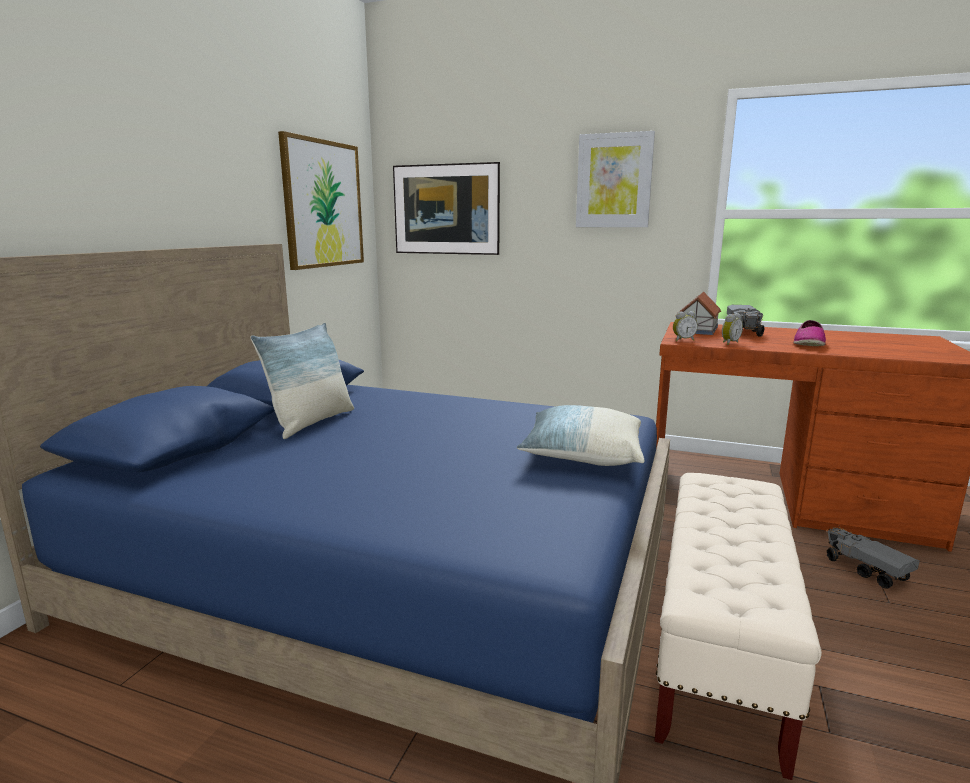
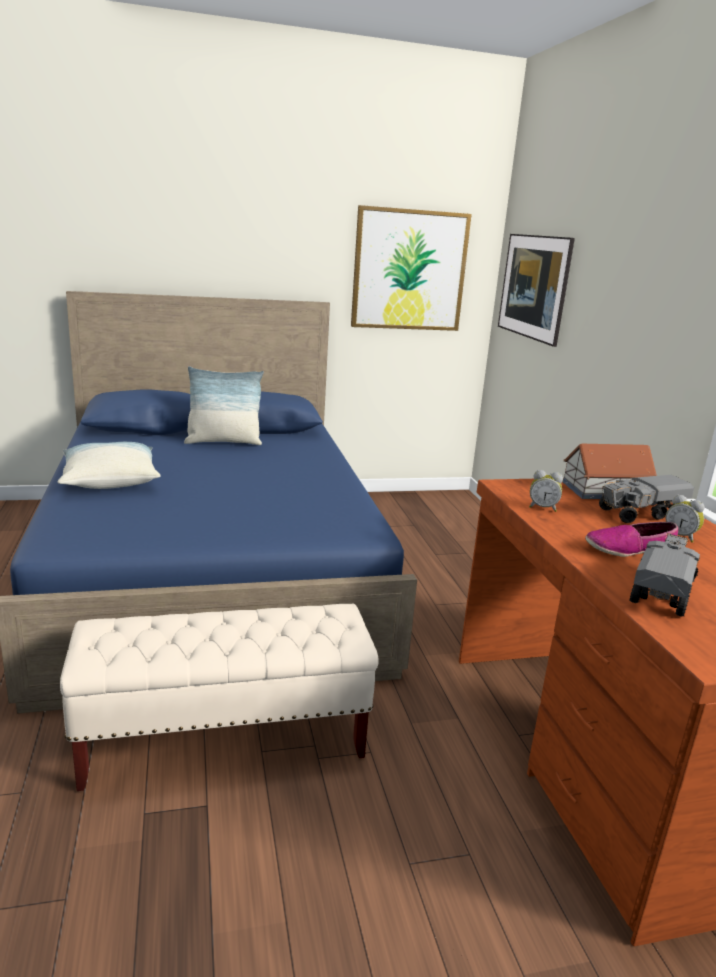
camera: 55 degrees right, 5 degrees up
pillow [517,405,645,466] -> pillow moved to [58,442,161,489]
picture [576,131,655,227] -> none
alarm clock [673,311,698,341] -> alarm clock moved to [665,494,705,543]
toy truck [826,526,920,588] -> toy truck moved to [629,531,700,617]

